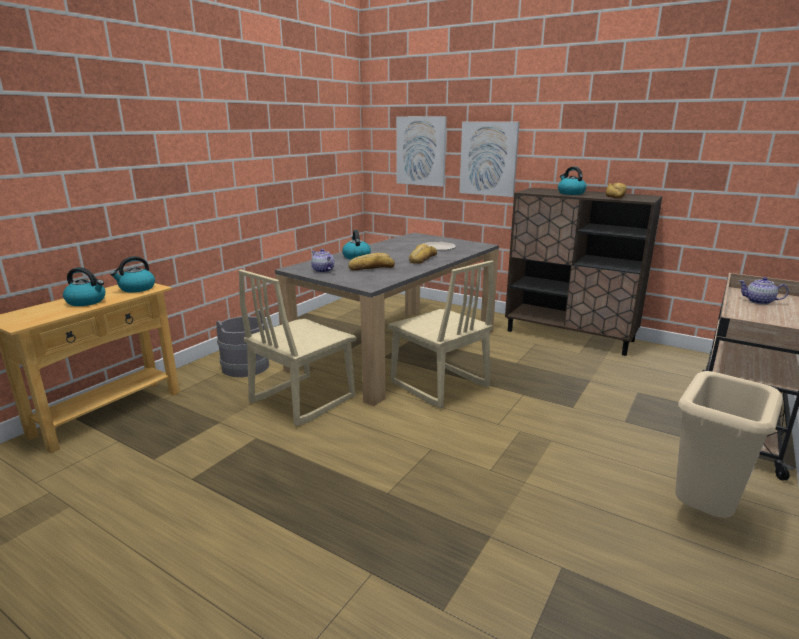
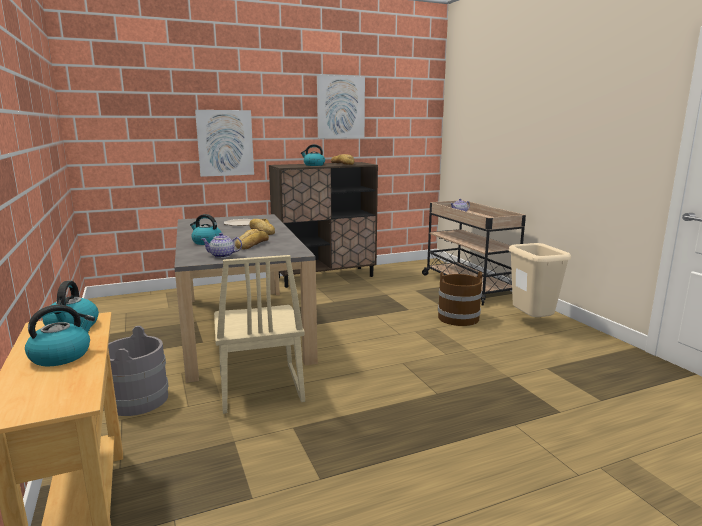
camera: 55 degrees left, 5 degrees down
beige chair [388,260,494,408] -> none
picture [396,116,447,187] -> picture moved to [317,75,365,138]
none -> brown bucket [438,272,482,326]

